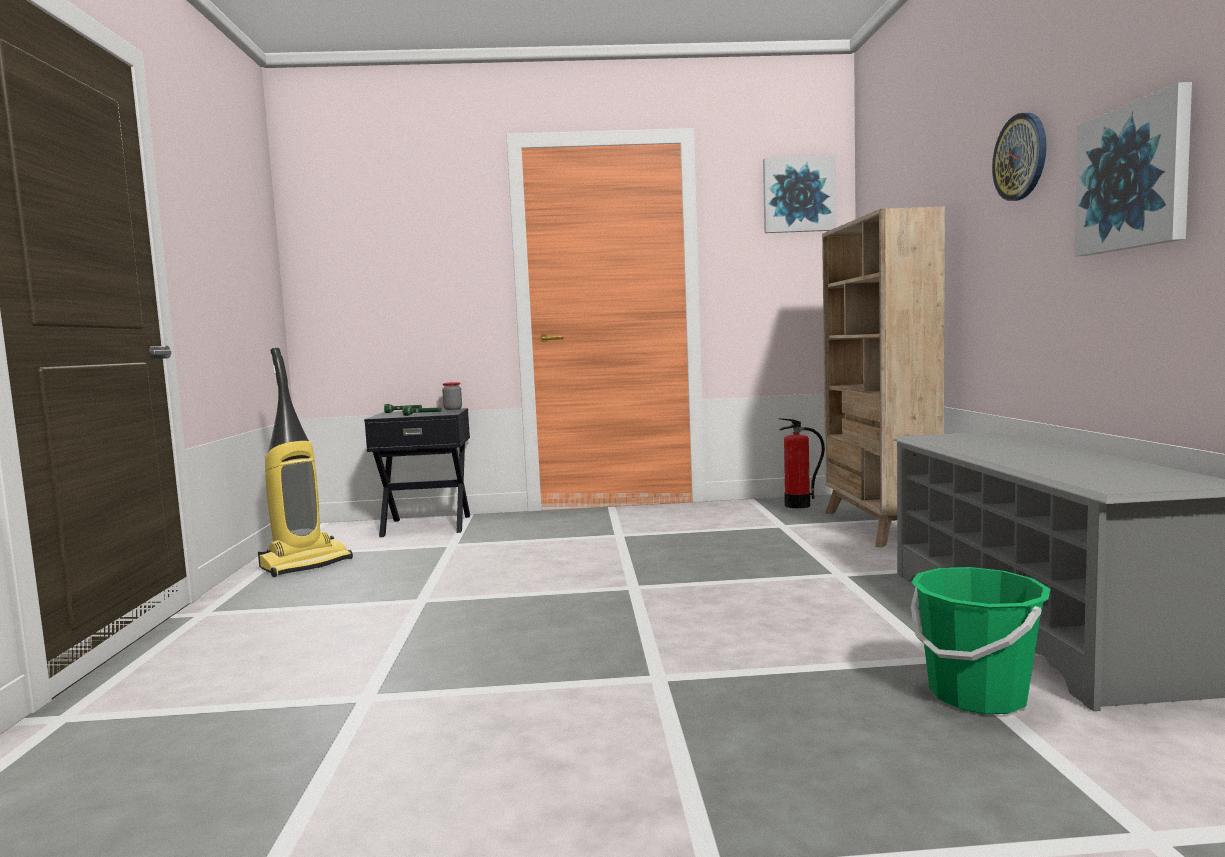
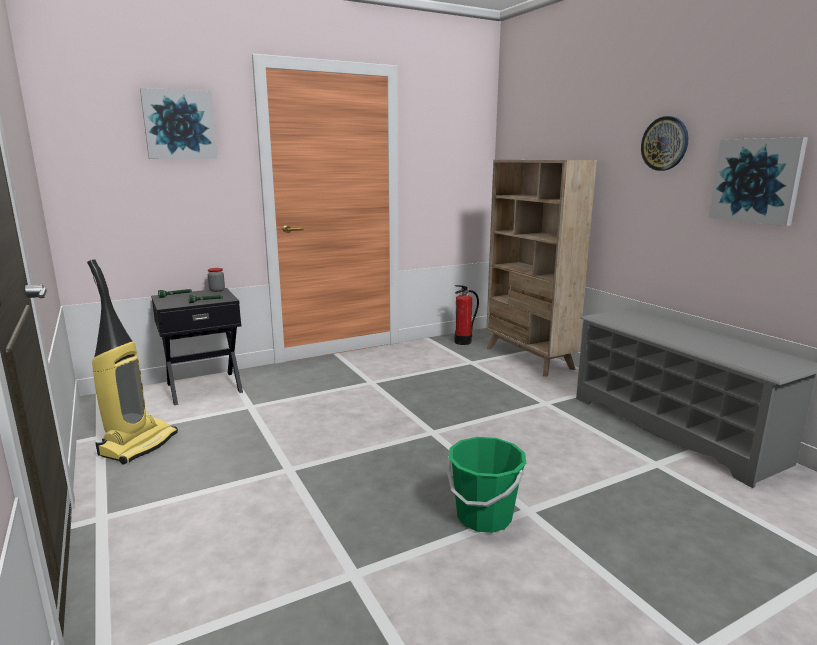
camera: 25 degrees left, 10 degrees up
picture [763,156,836,233] -> picture moved to [140,88,218,159]
green bucket [911,567,1050,714] -> green bucket moved to [446,437,526,533]

